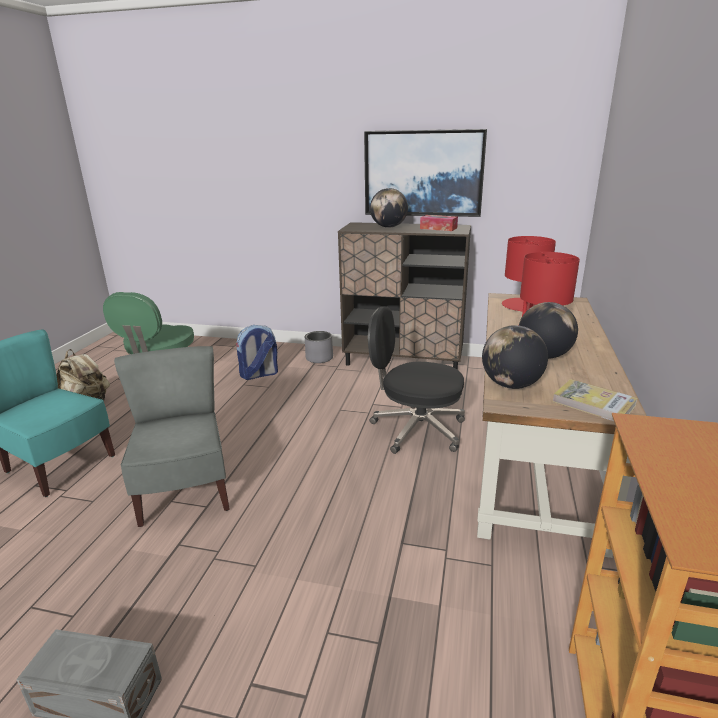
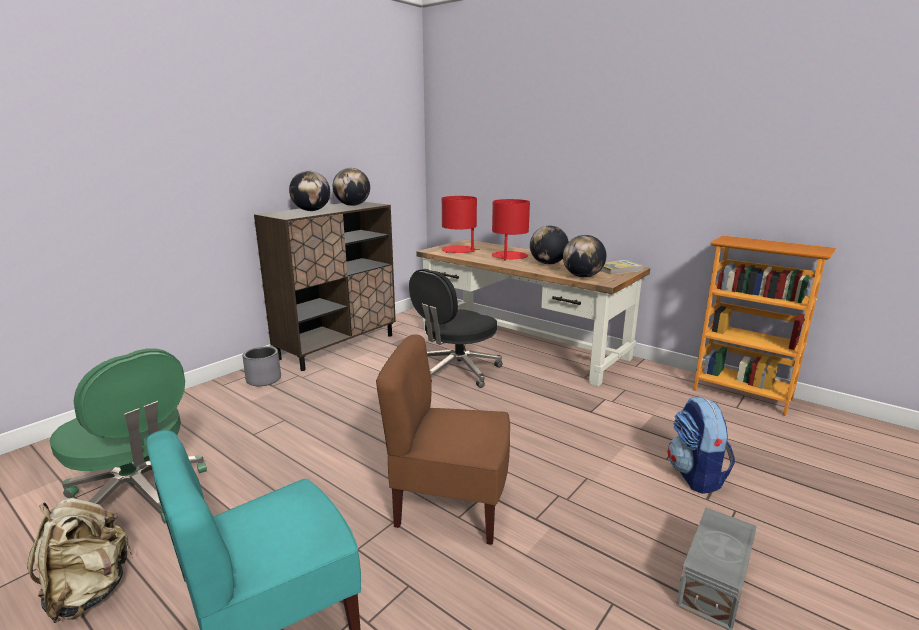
camera: 65 degrees left, 5 degrees down
grey chair [114,346,229,527] -> brown chair [376,334,510,545]
backpack [236,325,278,380] -> backpack moved to [668,397,735,494]
picture [364,129,487,217] -> none
tissue box [420,215,458,231] -> globe [333,168,370,206]

